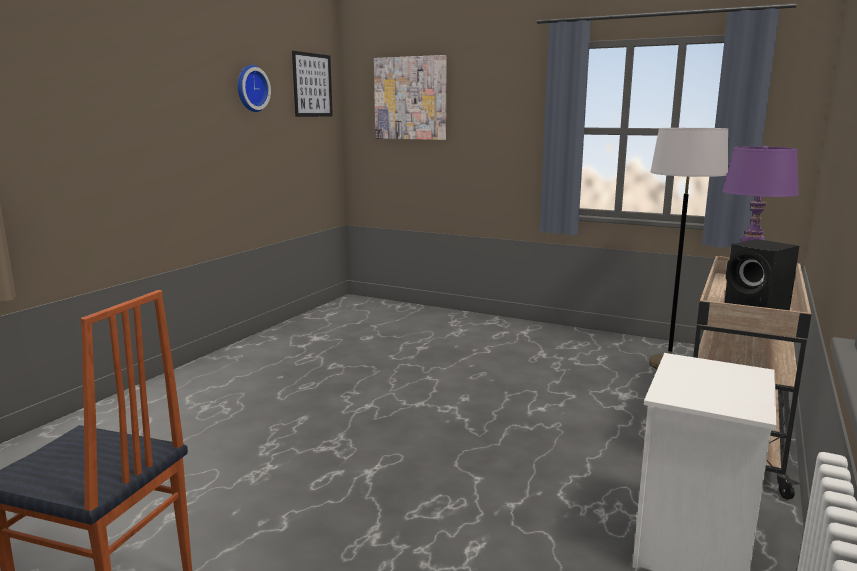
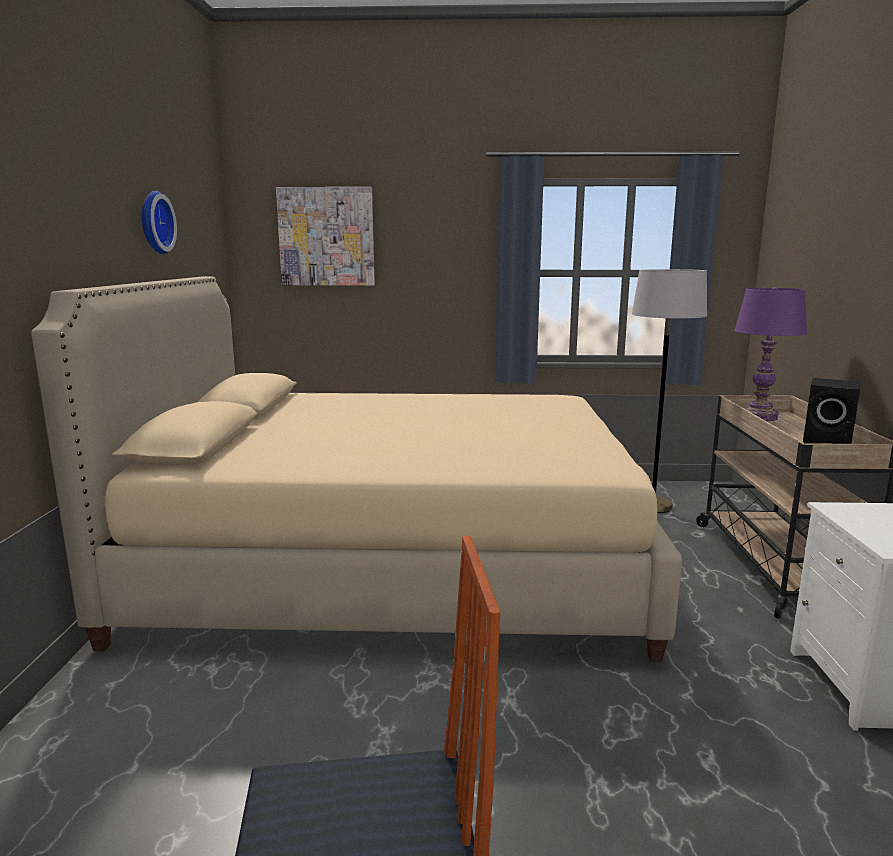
camera: 25 degrees left, 0 degrees up
picture [292,51,333,117] -> none
none -> beige bed [31,276,682,662]

